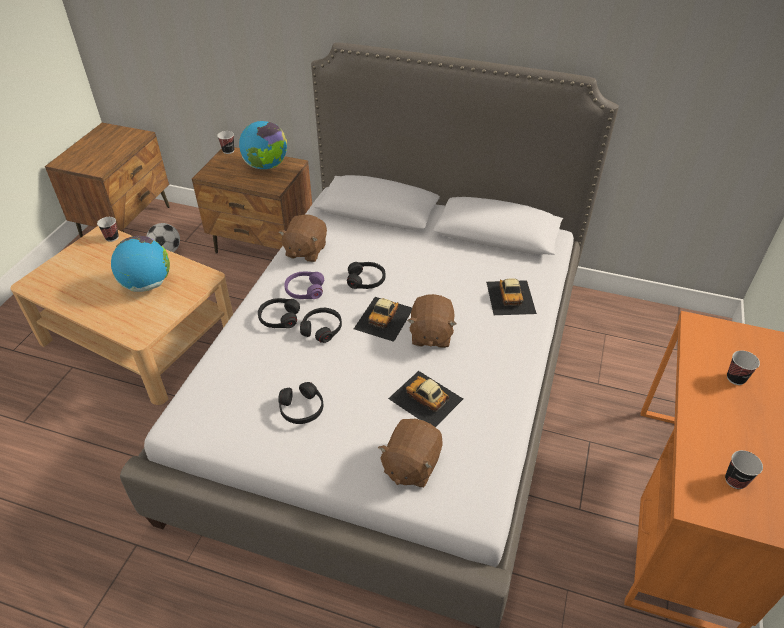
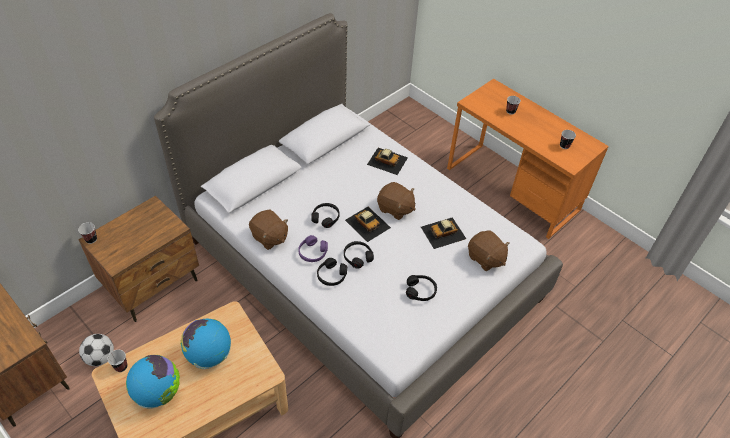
camera: 65 degrees left, 5 degrees up
globe [239,121,287,169] -> globe moved to [126,355,180,408]

